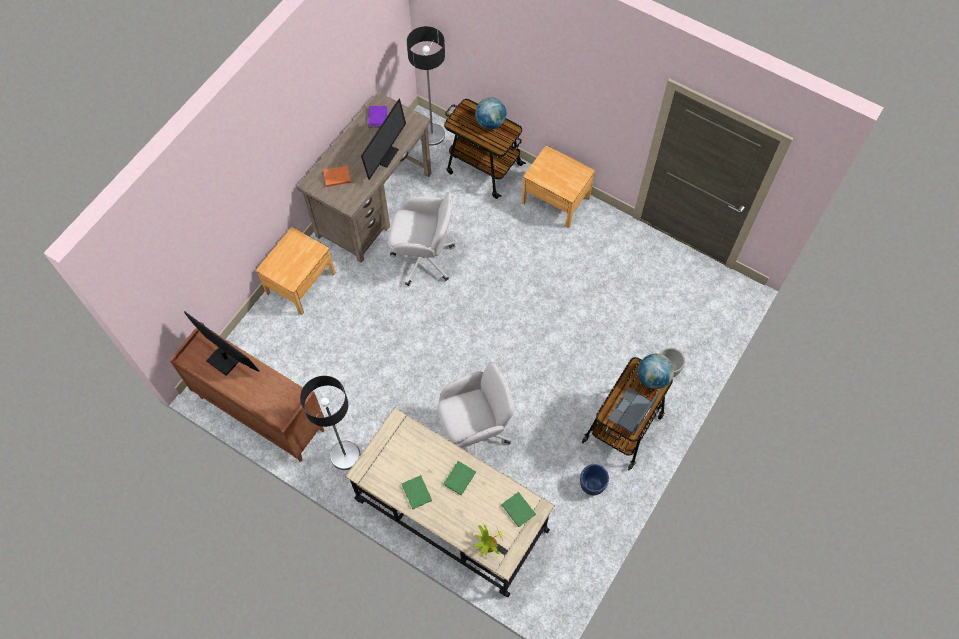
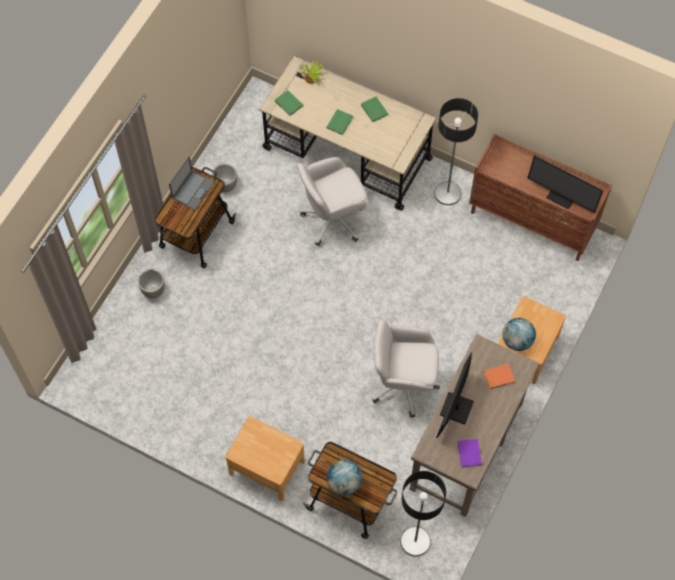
camera: 175 degrees right, 0 degrees up
blue planter [580,464,609,495] -> grey planter [212,164,237,193]
globe [638,354,674,389] -> globe moved to [502,318,536,351]

